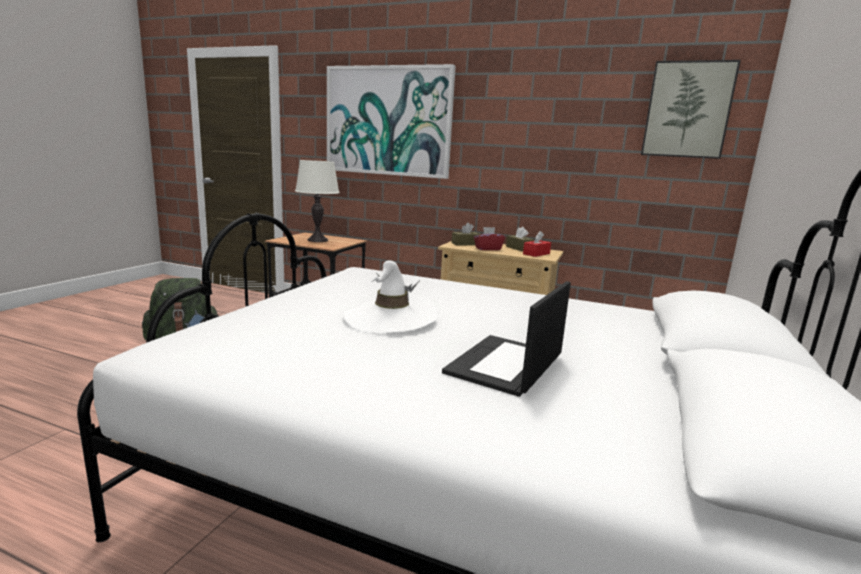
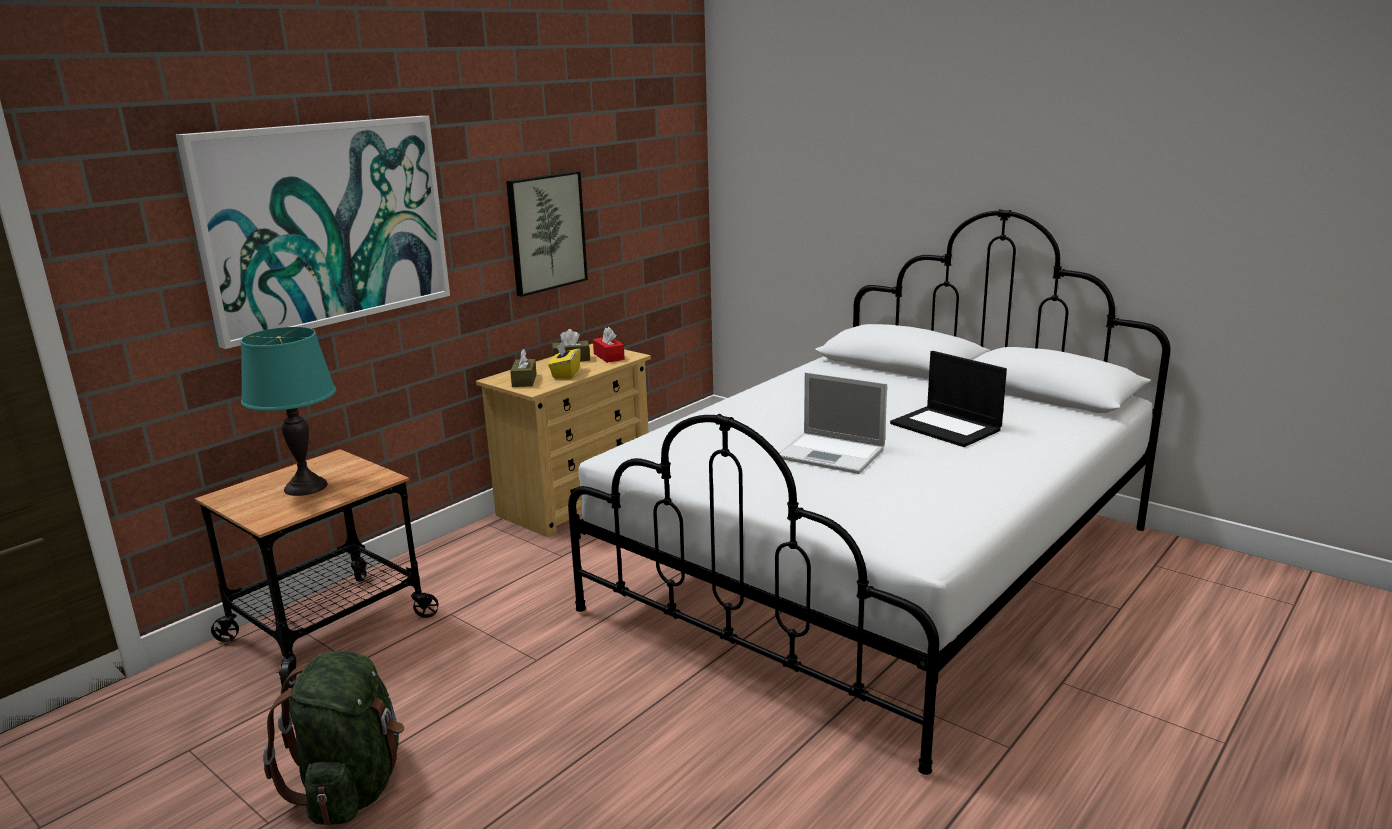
camera: 70 degrees left, 5 degrees up
white table lamp [295,160,339,242] -> turquoise table lamp [241,327,336,496]
white hat [343,261,438,334] -> laptop [779,372,887,474]
red tissue box [474,227,505,250] -> yellow tissue box [548,343,581,378]
picture [641,60,741,159] -> picture moved to [506,171,588,297]

